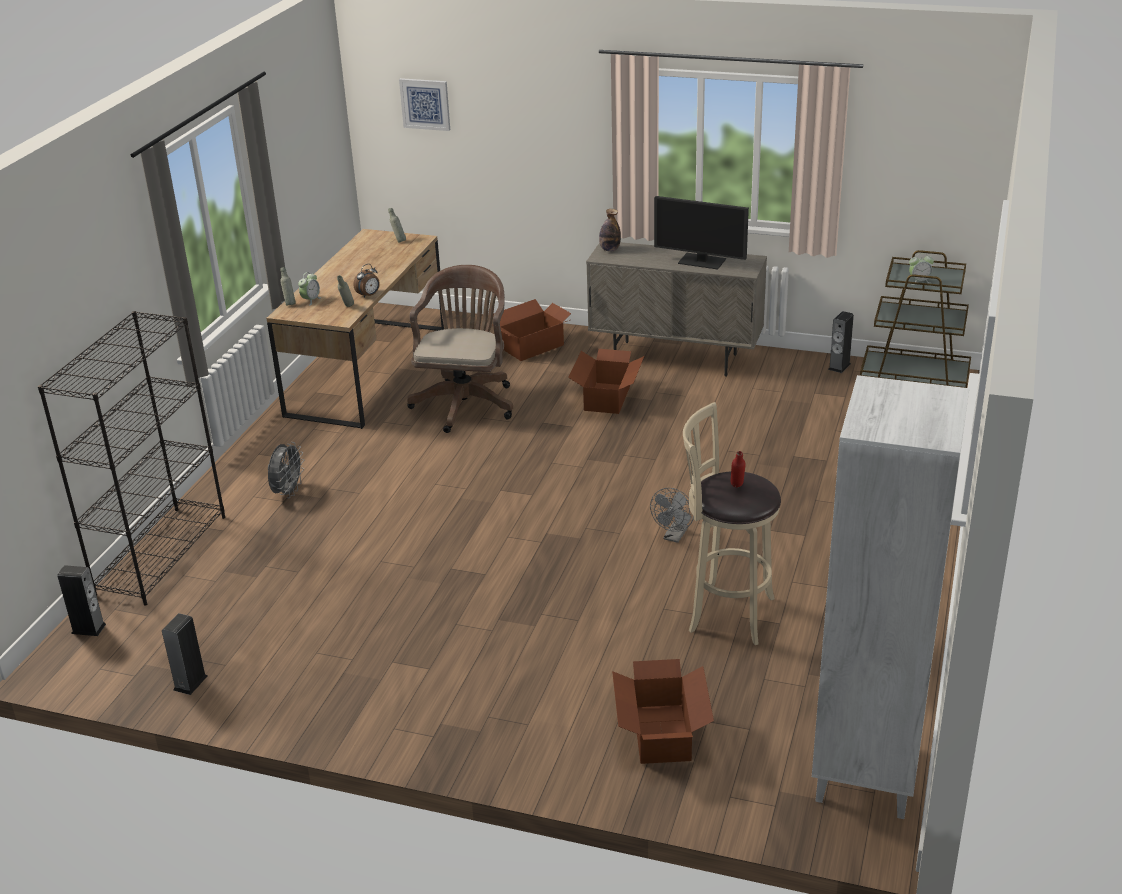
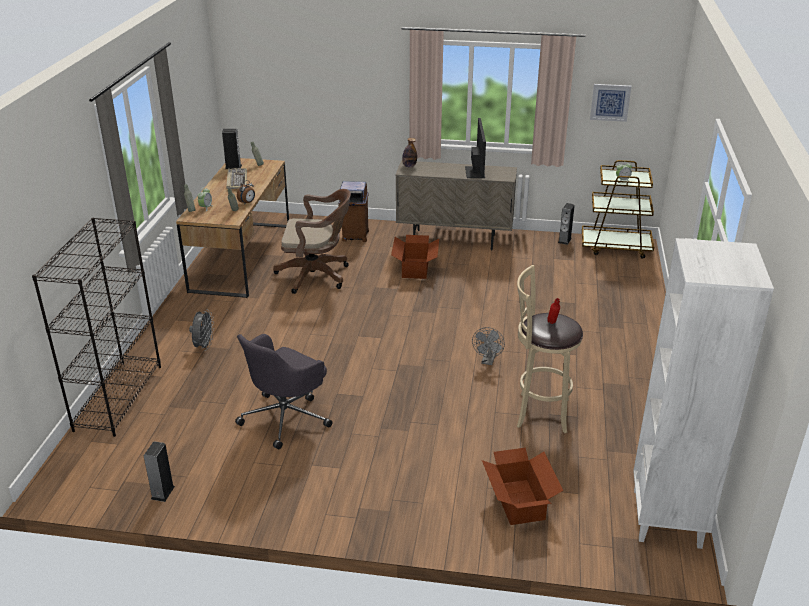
camera: 10 degrees left, 0 degrees up
speaker [57,565,106,636] -> speaker moved to [222,129,242,169]
picture [399,78,450,131] -> picture moved to [590,84,632,122]
brown office chair [407,265,513,433] -> brown office chair turned 90 degrees clockwise [273,189,351,294]
cardboard box [493,299,571,361] -> brown trash can [338,181,369,242]
monitor [654,196,749,270] -> monitor turned 105 degrees counterclockwise [465,118,486,178]
none -> keyboard [226,168,247,189]
none -> grey office chair [235,334,332,449]

